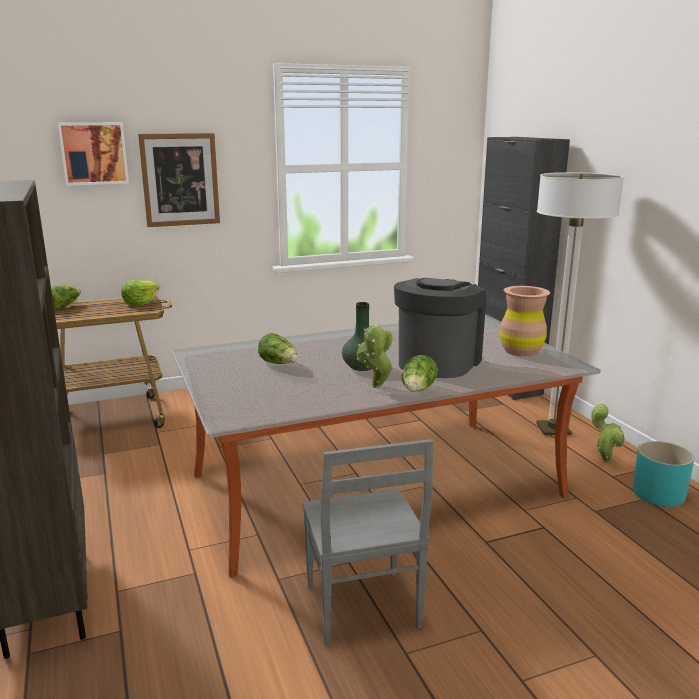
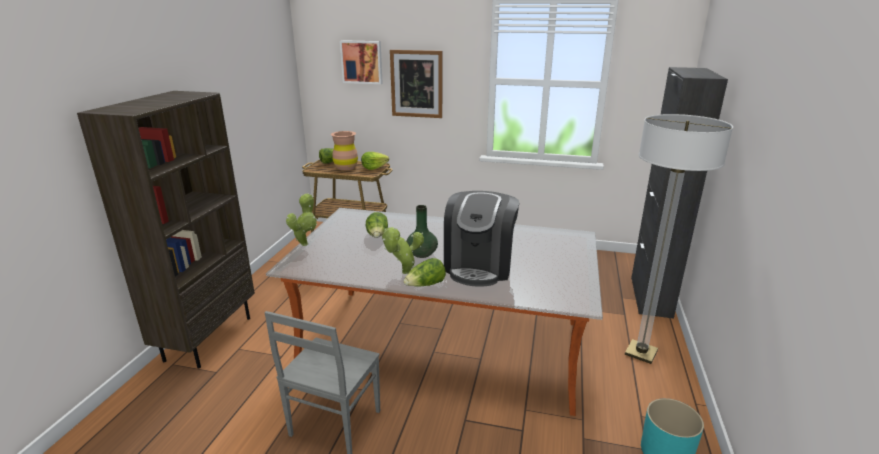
camera: 35 degrees right, 5 degrees up
coffee machine [394,278,486,378] -> coffee machine turned 135 degrees clockwise [444,191,519,287]
brown vase [500,286,550,357] -> brown vase moved to [331,131,358,170]
potted plant [591,404,625,462] -> potted plant moved to [286,193,317,246]

